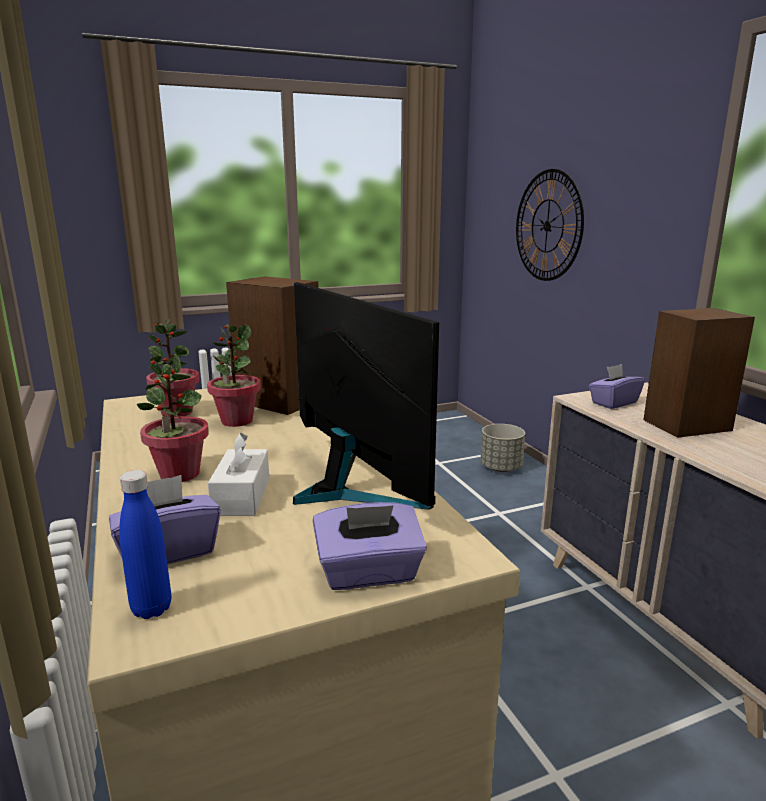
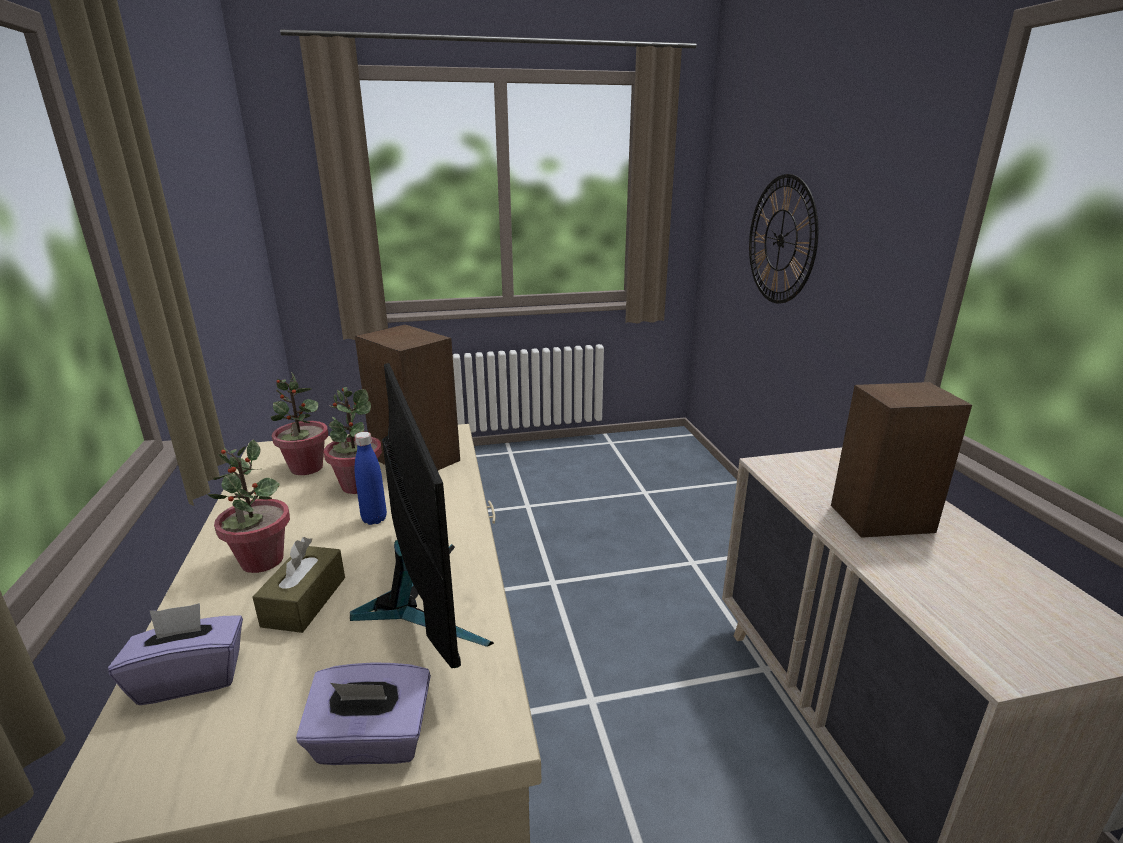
camera: 10 degrees right, 5 degrees up
blue bottle [119,470,171,619] -> blue bottle moved to [355,432,387,525]
white tissue box [208,433,269,516] -> brown tissue box [252,537,345,633]
grey planter [481,424,525,472] -> none
purple tissue box [589,364,645,409] -> none

